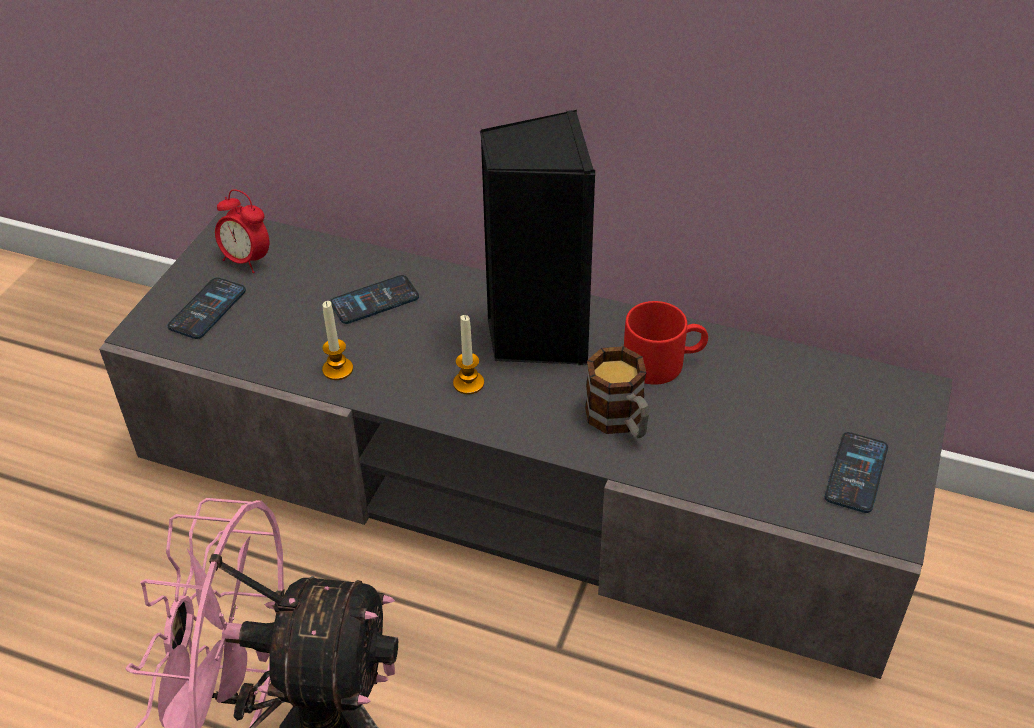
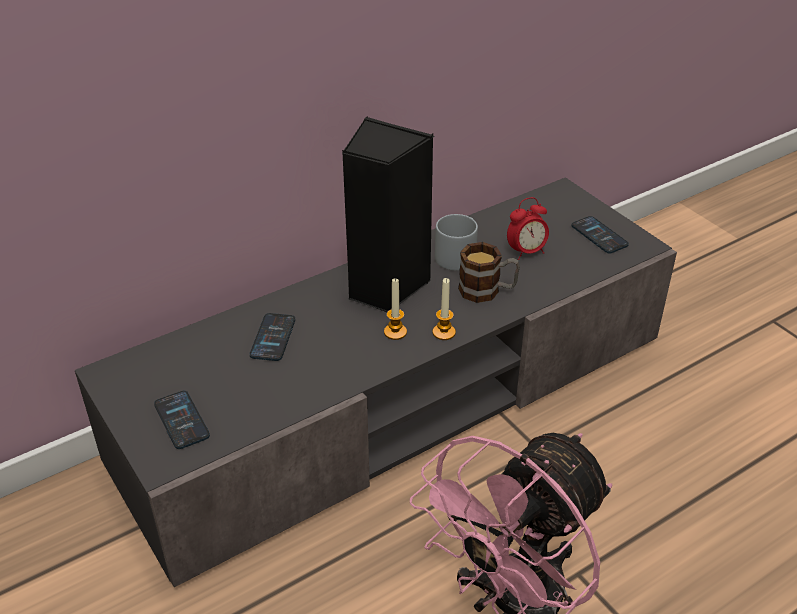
camera: 55 degrees left, 5 degrees down
alarm clock [215,189,269,273] -> alarm clock moved to [507,197,549,260]
candle [322,301,353,380] -> candle moved to [433,278,456,340]
red mug [624,301,708,385] -> grey mug [435,214,478,271]

